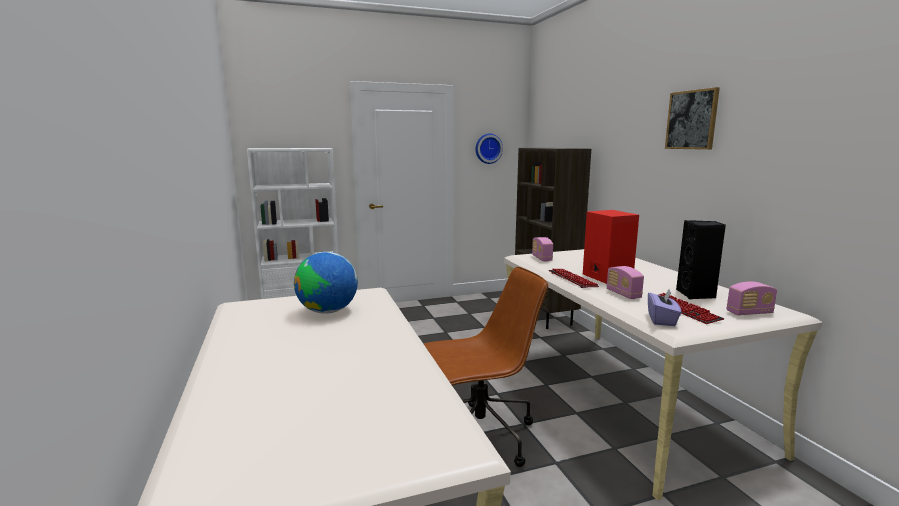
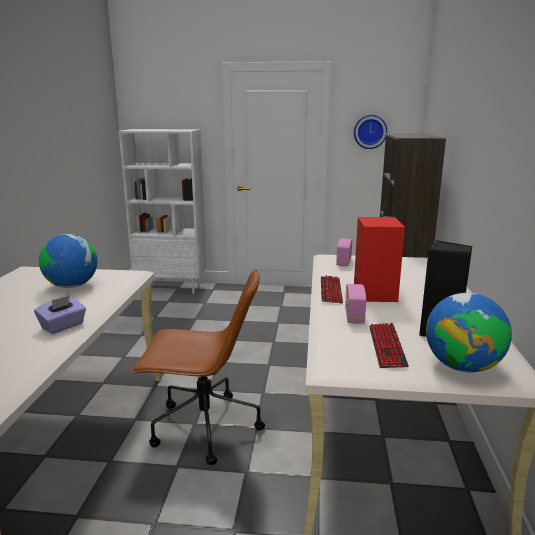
camera: 25 degrees right, 5 degrees up
purple tissue box [648,289,681,326] -> purple tissue box moved to [34,295,86,334]
picture [665,87,720,150] -> none
radio [727,282,777,315] -> globe [426,293,512,372]

